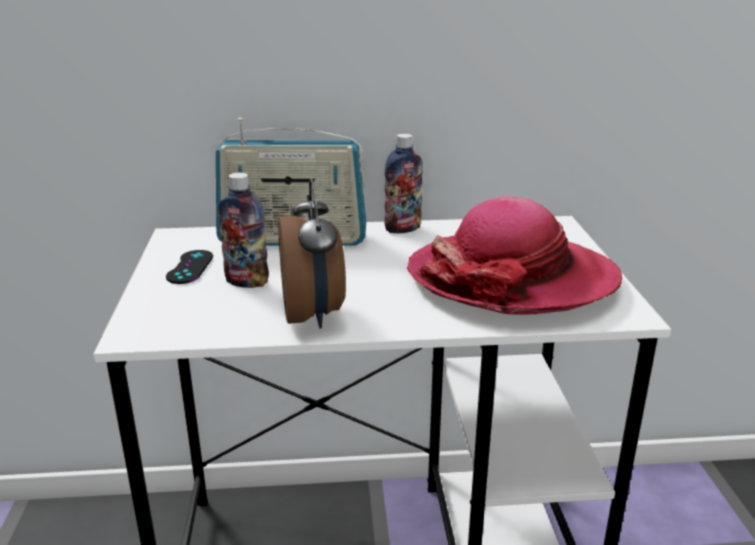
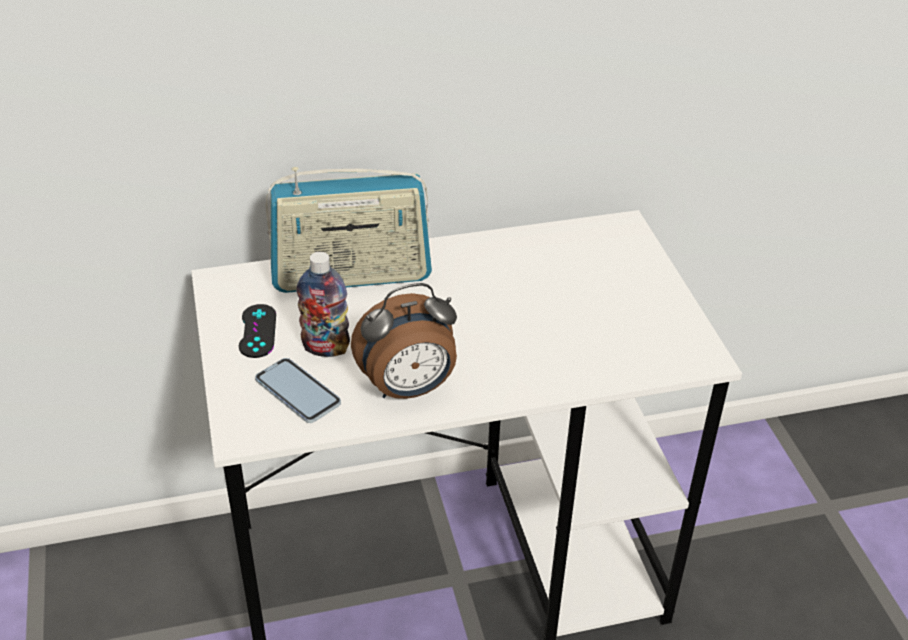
camera: 10 degrees left, 15 degrees up
alarm clock [278,178,346,328] -> alarm clock turned 90 degrees clockwise [351,283,457,399]
bottle [384,134,423,233] -> none
hat [407,196,622,315] -> none
none -> phone [255,358,341,423]

